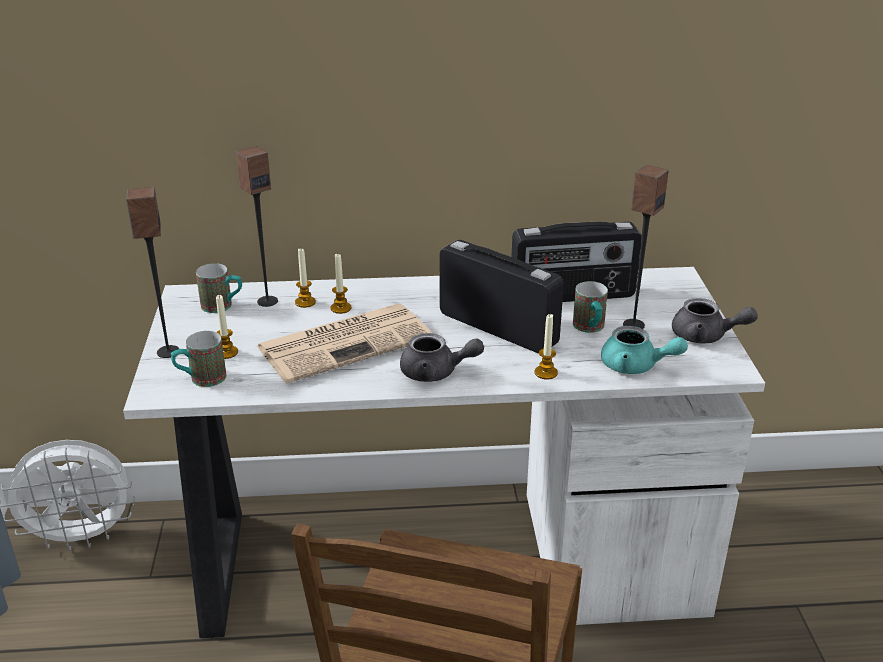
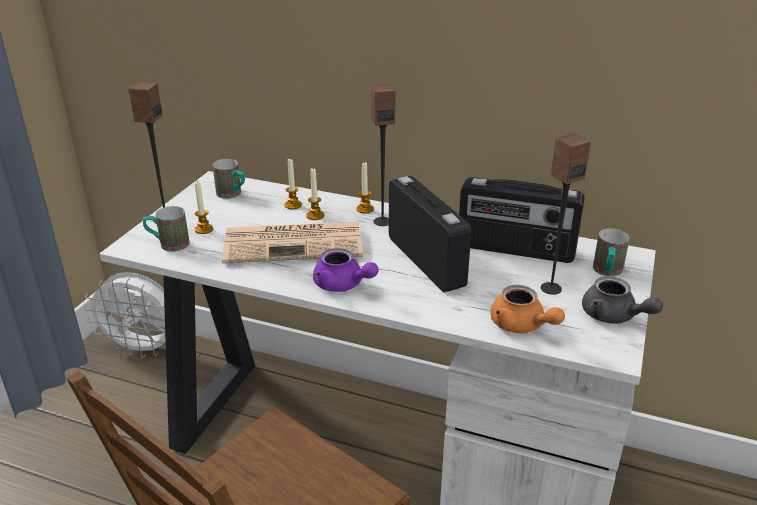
camera: 25 degrees right, 0 degrees up
speaker [236,146,278,307] -> speaker moved to [371,84,395,226]
grey teapot [400,333,484,382] -> purple teapot [313,248,379,292]
candle [535,314,558,380] -> candle moved to [356,162,374,213]
mug [573,281,608,333] -> mug moved to [593,228,630,277]
turquoise teapot [601,326,688,374] -> orange teapot [490,285,565,333]

